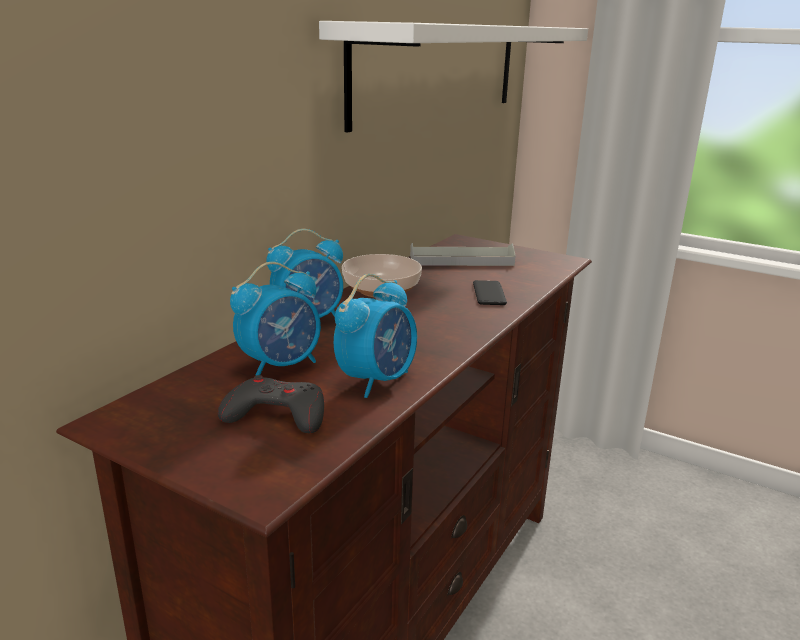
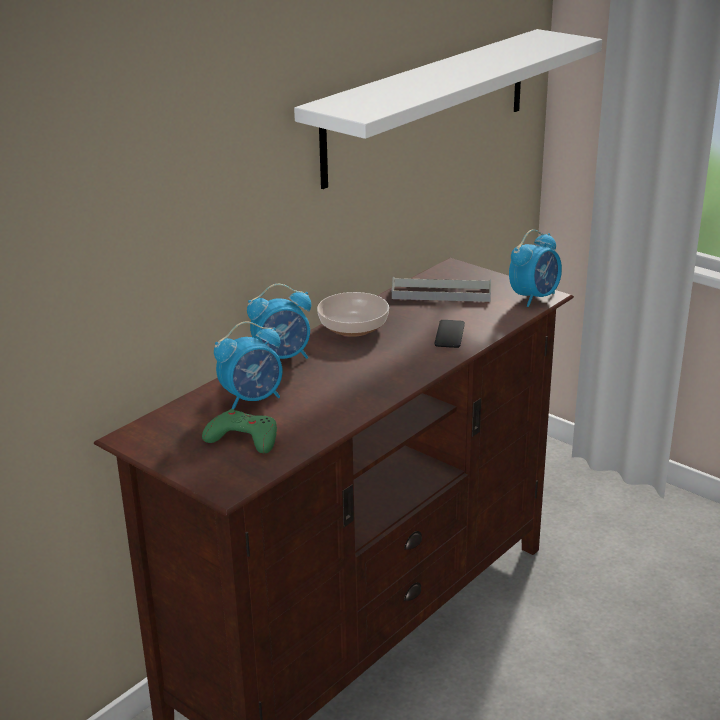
camera: 10 degrees right, 5 degrees up
grey game controller [218,375,324,433] -> green game controller [202,409,277,453]
alarm clock [334,274,417,398] -> alarm clock moved to [509,229,562,307]

